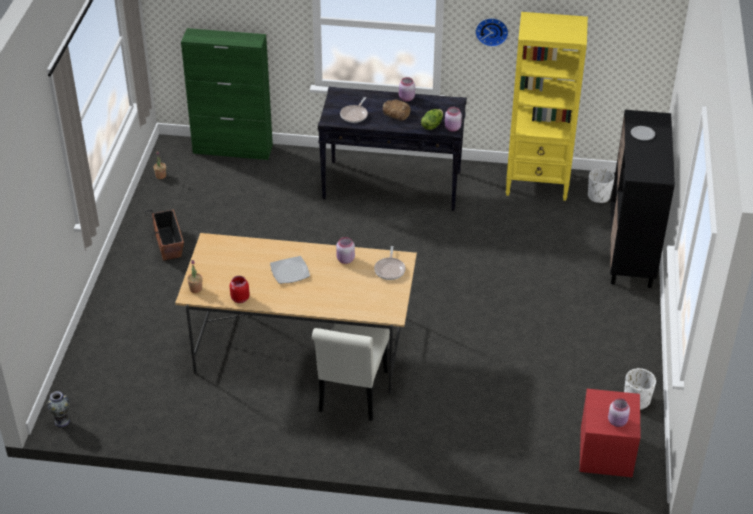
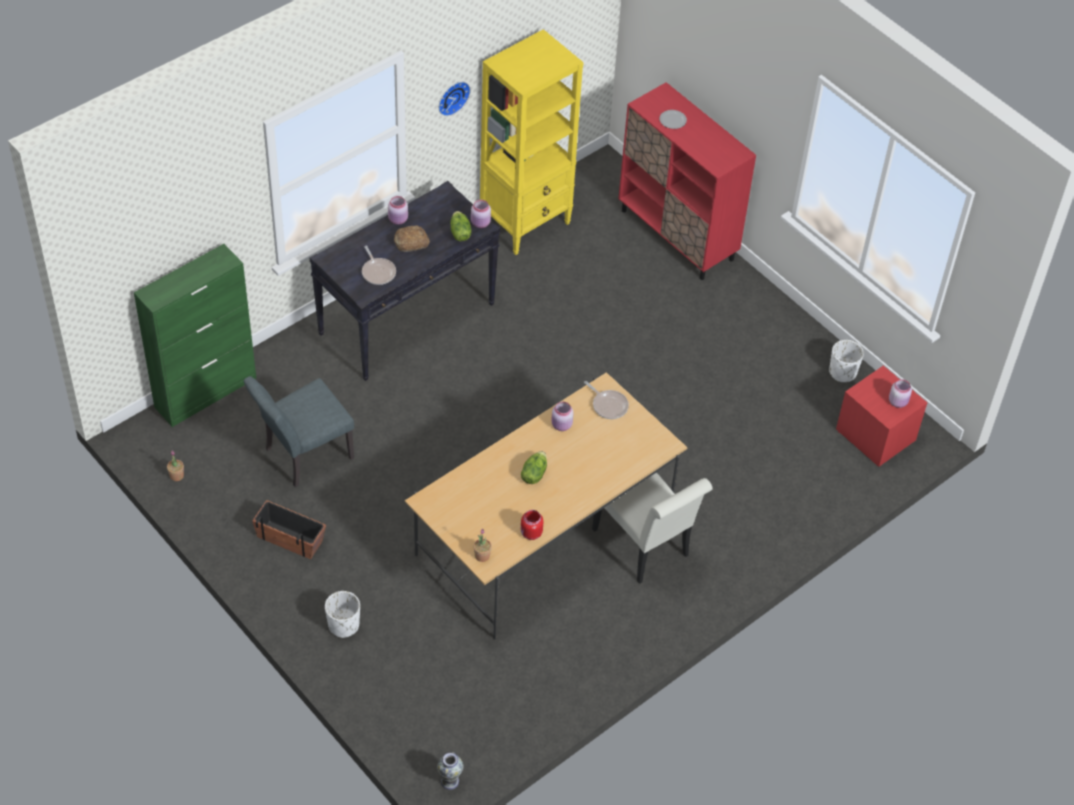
camera: 50 degrees left, 10 degrees up
plate [270,256,310,284] -> lettuce [521,451,547,484]
white planter [588,168,615,203] -> white planter moved to [325,591,360,638]
black cabinet [610,110,675,288] -> red cabinet [618,82,756,280]
none -> grey chair [243,376,354,487]

